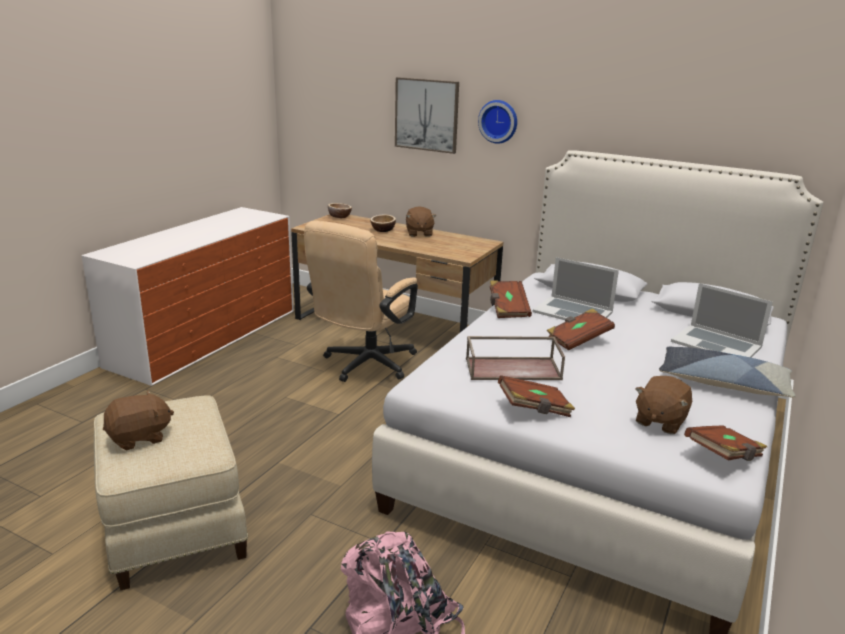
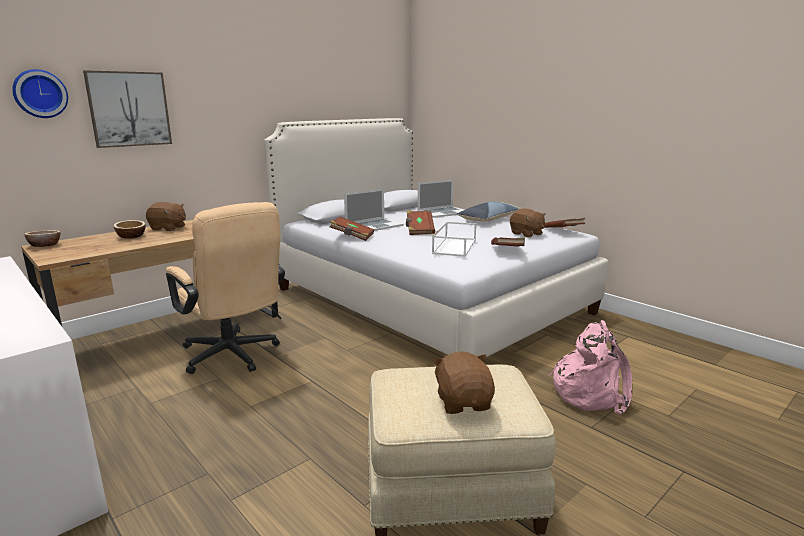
camera: 70 degrees left, 5 degrees down
brown tray [466,336,565,380] -> white tray [432,221,476,257]
wall clock [478,100,517,144] -> wall clock moved to [12,69,68,118]

